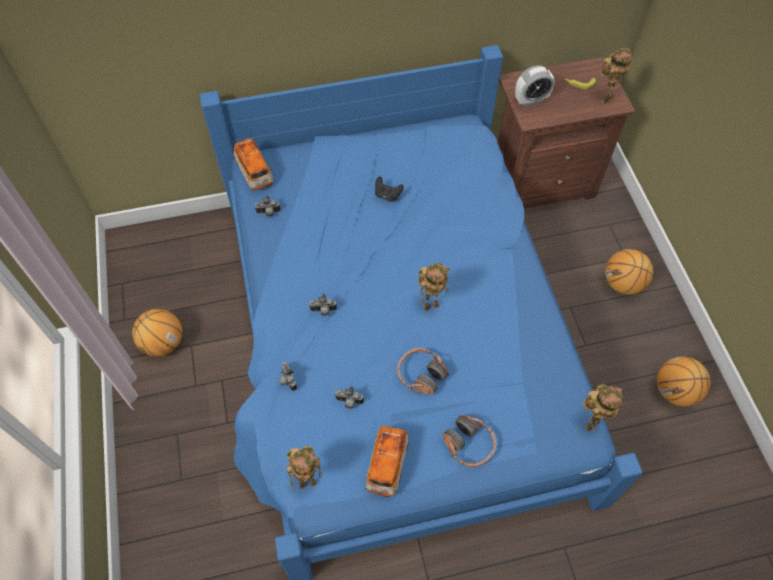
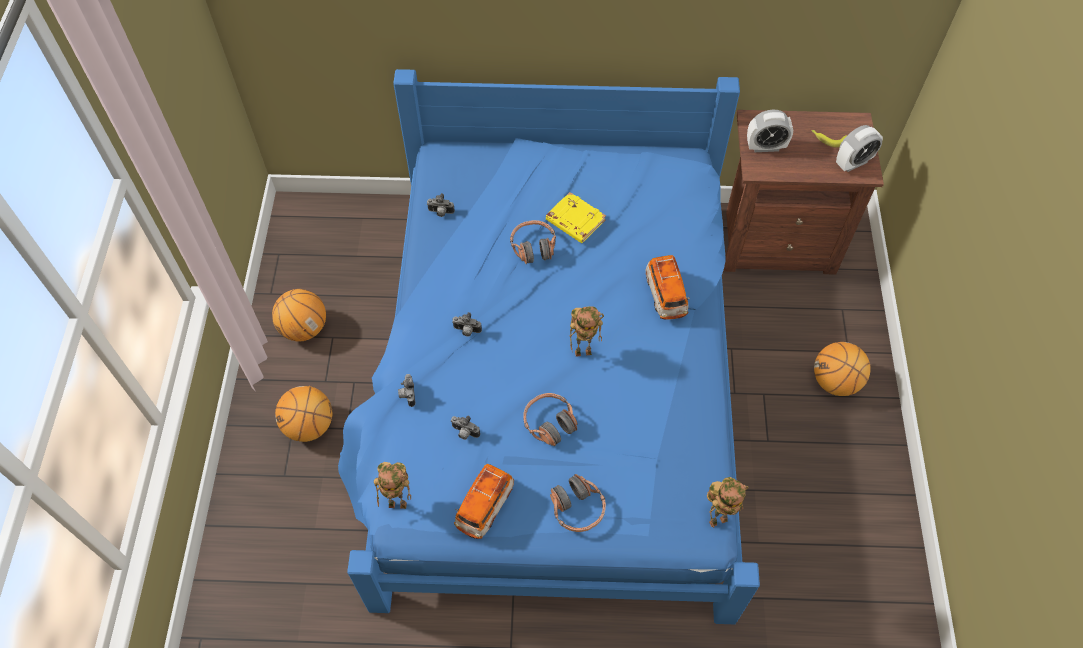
camera: 15 degrees right, 0 degrees up
toy car [234,138,274,190] -> toy car moved to [645,255,690,320]
black game controller [375,176,404,202] -> yellow book [546,192,606,243]
toy robot [600,48,632,105] -> alarm clock [836,125,883,172]
basketball [657,356,711,407] -> basketball moved to [275,386,332,442]
none -> headphones [510,220,556,264]

